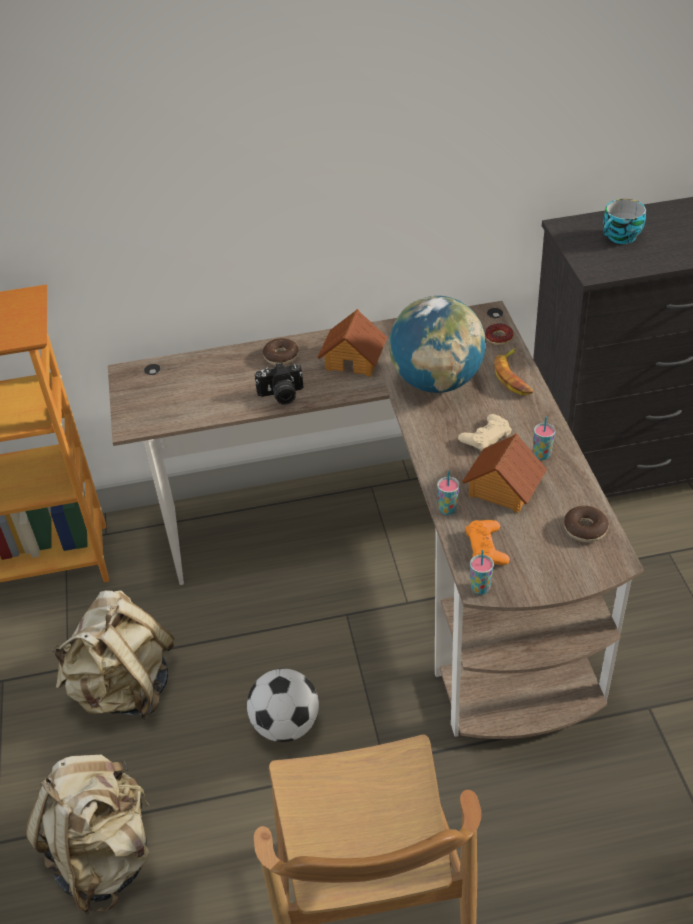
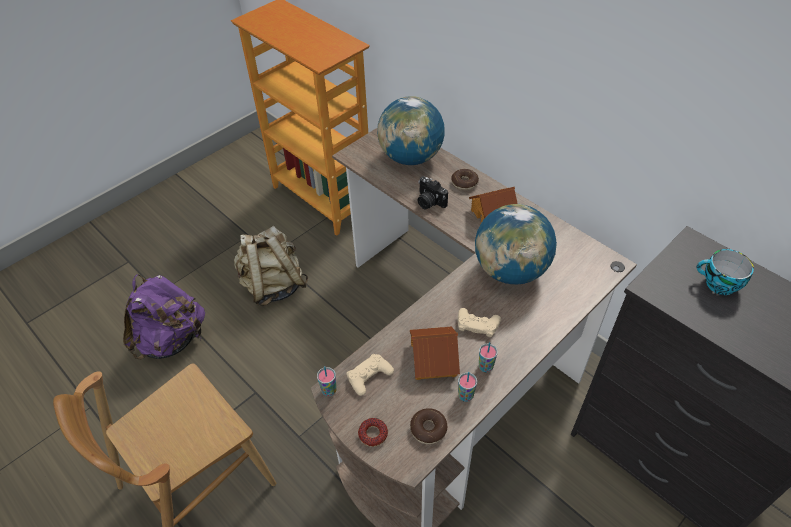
camera: 55 degrees right, 5 degrees up
beige backpack [26,755,150,915] -> purple backpack [123,274,205,360]
football [247,668,319,742] -> none
cup [437,471,460,515] -> cup moved to [458,372,477,402]
orange game controller [465,520,510,565] -> beige game controller [346,354,394,396]
donut [485,323,514,345] -> donut moved to [358,418,388,447]
banana [494,348,533,395] -> none
none -> globe [377,96,445,165]

